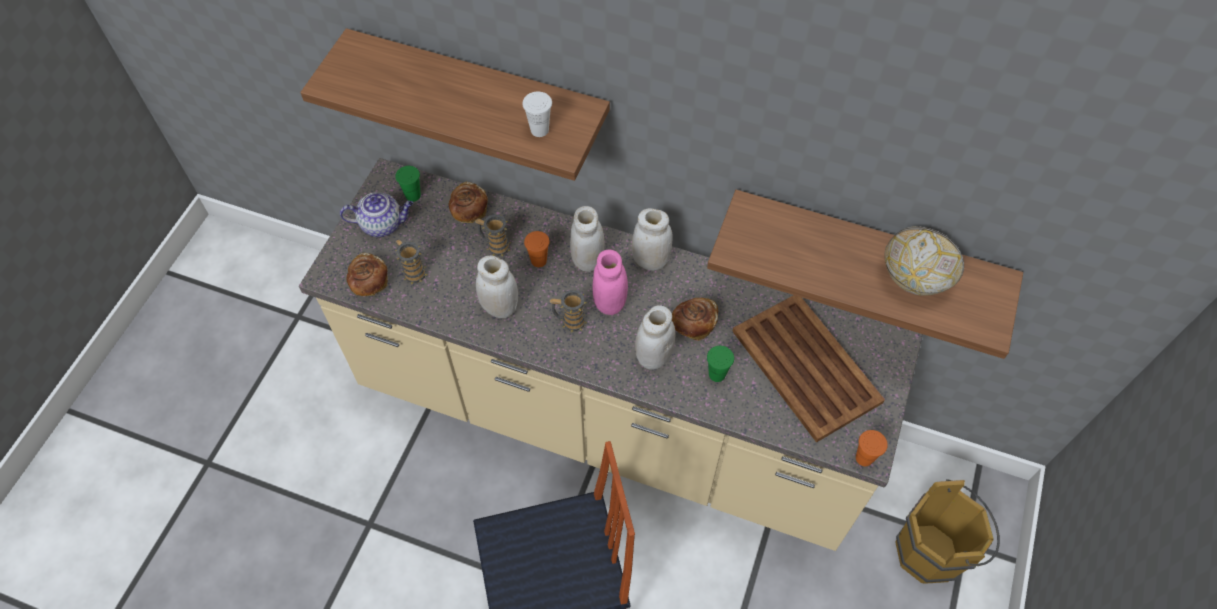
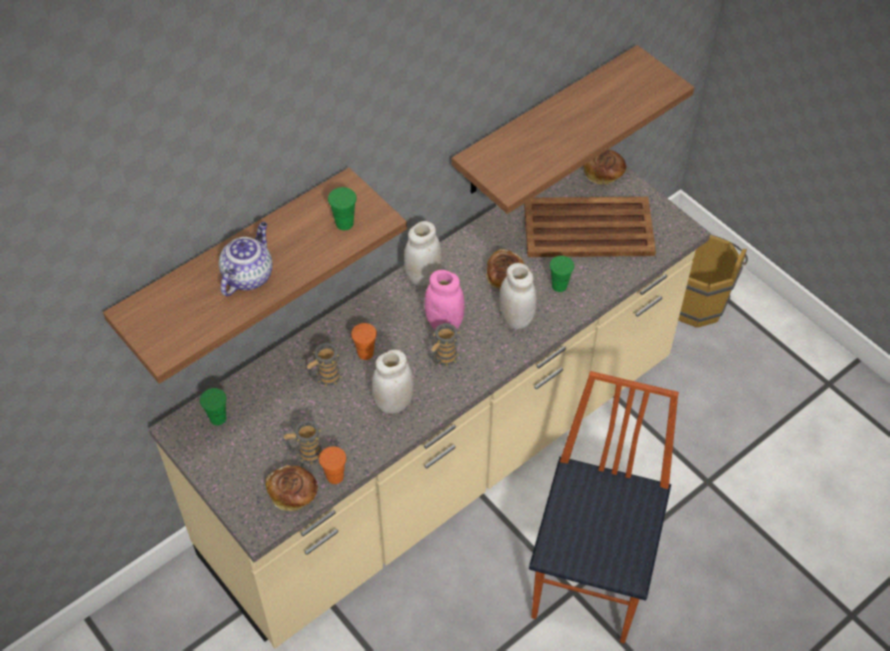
camera: 60 degrees left, 5 degrees down
teapot [340,192,413,237] -> teapot moved to [219,222,273,296]
bread [448,182,488,223] -> bread moved to [583,149,627,185]
white cup [522,92,552,137] -> green cup [328,187,357,230]
white jar [570,206,605,272] -> none
orange cup [856,430,888,466] -> orange cup moved to [319,446,346,484]
bowl [884,226,964,296] -> none

